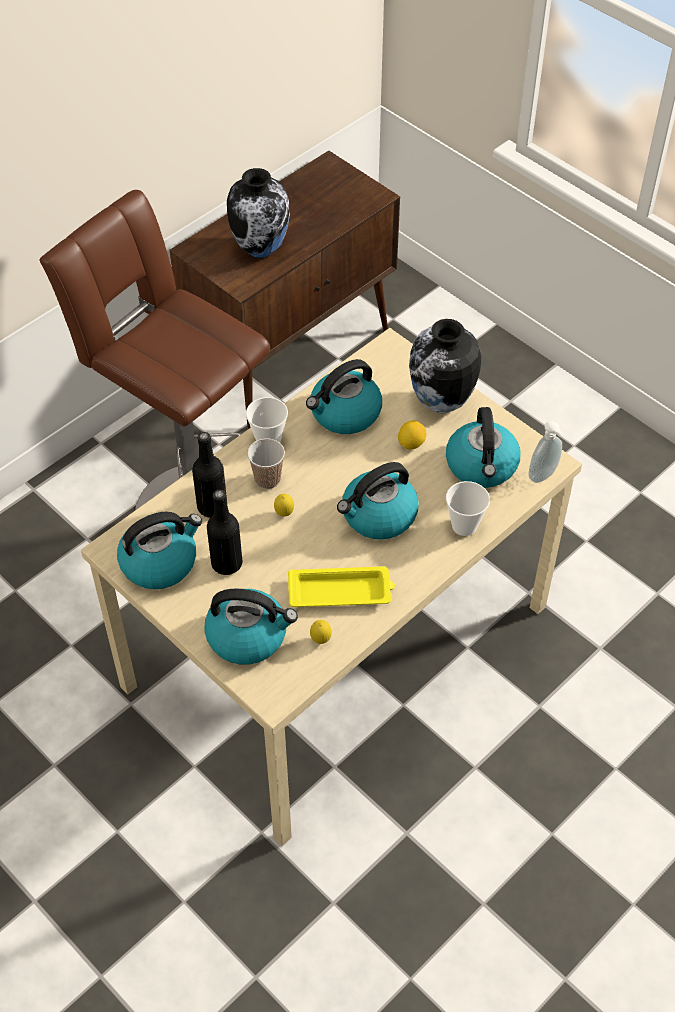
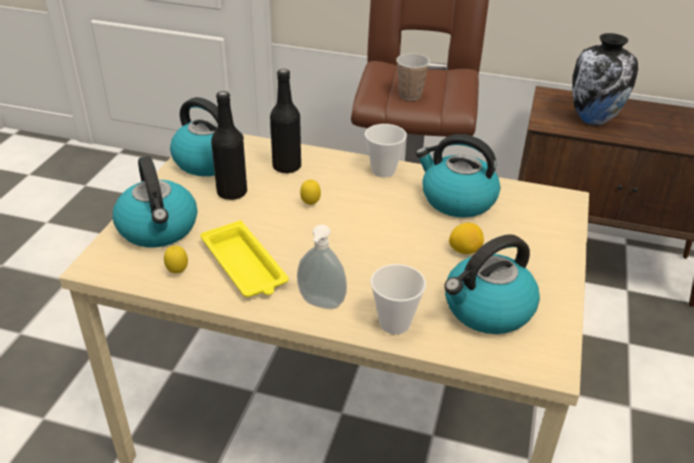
camera: 60 degrees right, 15 degrees down
cup [247,439,285,489] -> cup moved to [396,53,430,100]
kettle [337,462,419,540] -> none
vase [409,319,481,413] -> none
soap dispenser [529,421,563,483] -> soap dispenser moved to [297,225,347,309]

